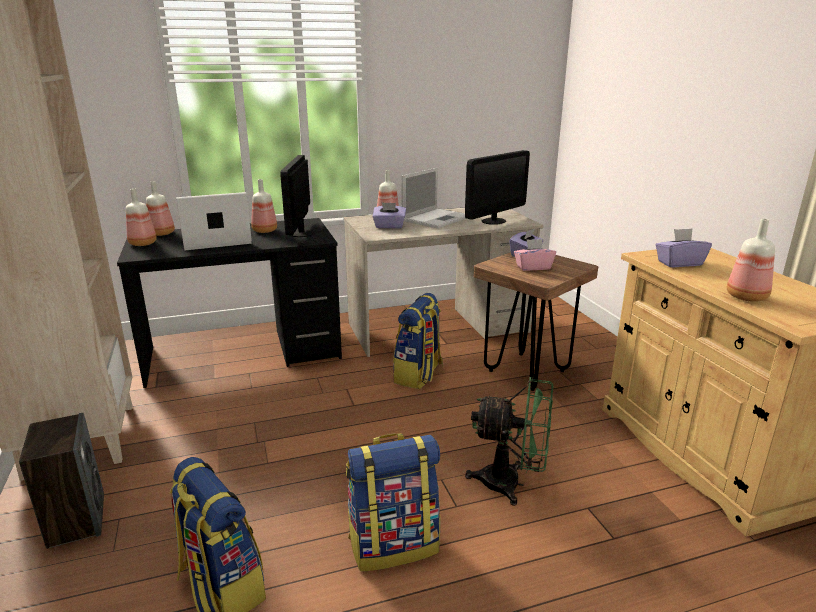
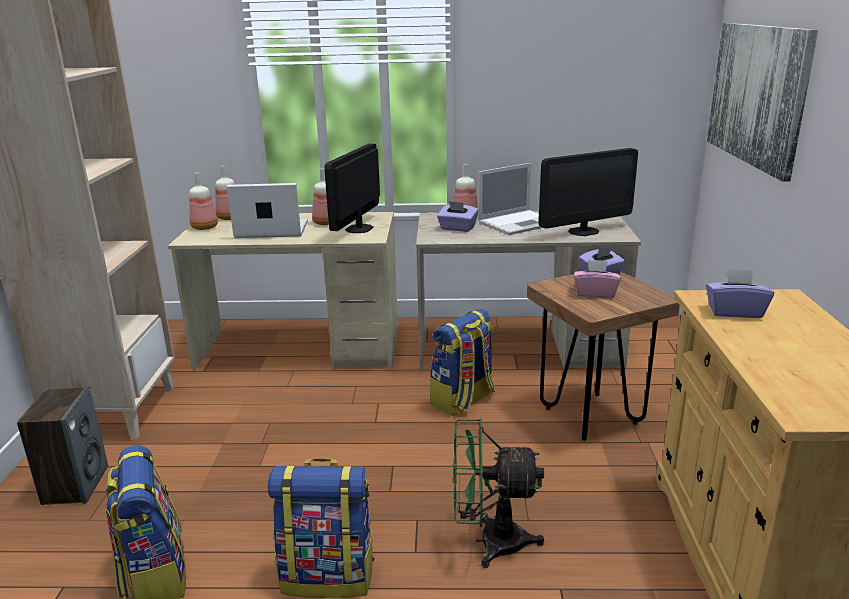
camera: 20 degrees right, 0 degrees up
black desk [117,218,342,388] -> beige desk [168,212,398,371]
green fan [465,377,553,506] -> green fan turned 150 degrees clockwise [453,418,544,568]
bottle [727,219,775,302] -> none
none -> picture [707,23,818,182]

